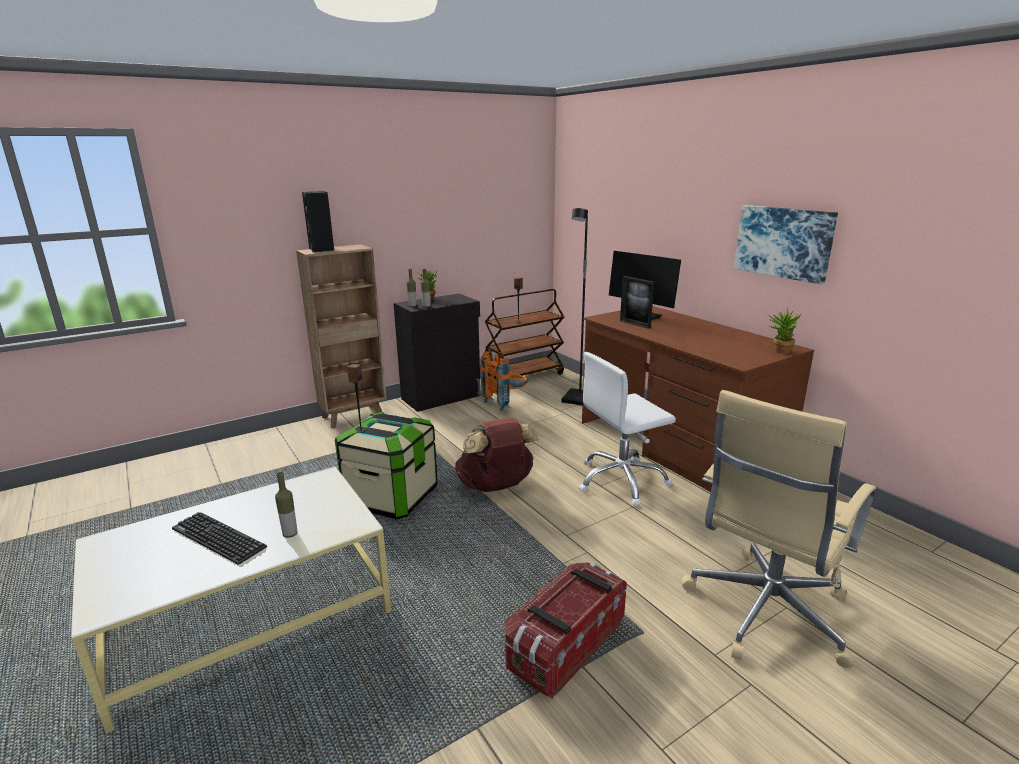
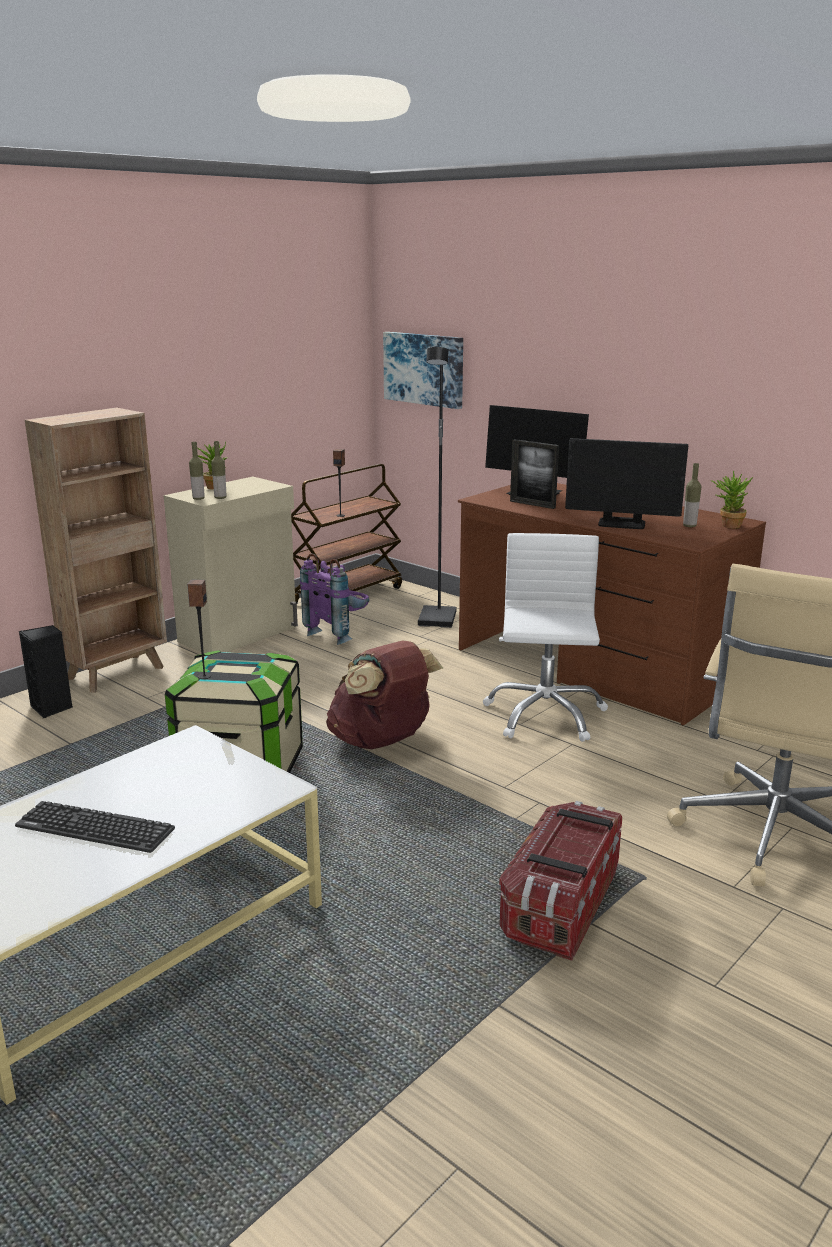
camera: 15 degrees left, 0 degrees up
bottle [275,472,298,538] -> bottle moved to [683,463,702,527]
black speaker [302,191,334,252] -> black speaker moved to [19,625,72,718]
black cabinet [393,294,481,412] -> beige cabinet [163,477,298,653]
orange backpack [480,348,528,411] -> purple backpack [300,553,370,645]
white office chair [579,352,676,506] -> white office chair turned 135 degrees clockwise [483,533,608,742]
picture [734,205,838,284] -> picture moved to [383,332,463,409]
none -> monitor [565,438,688,529]

